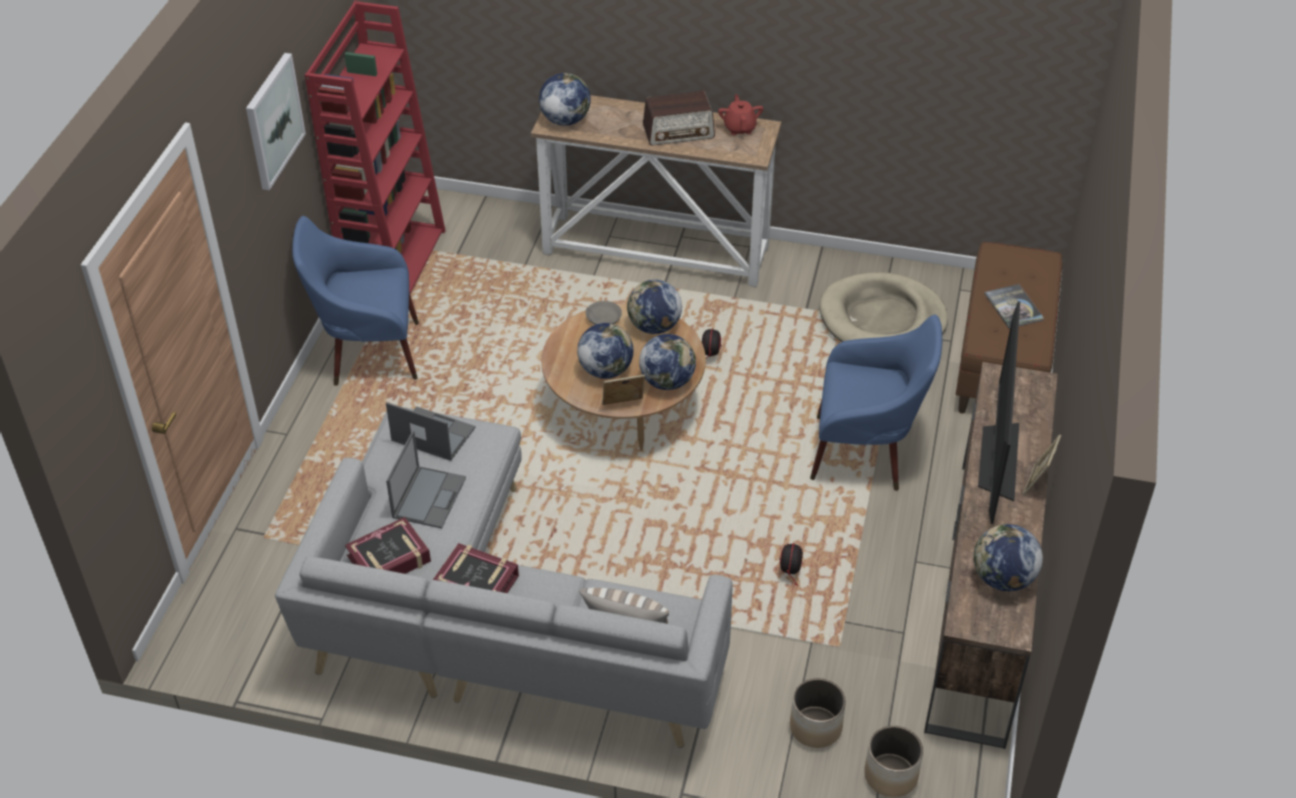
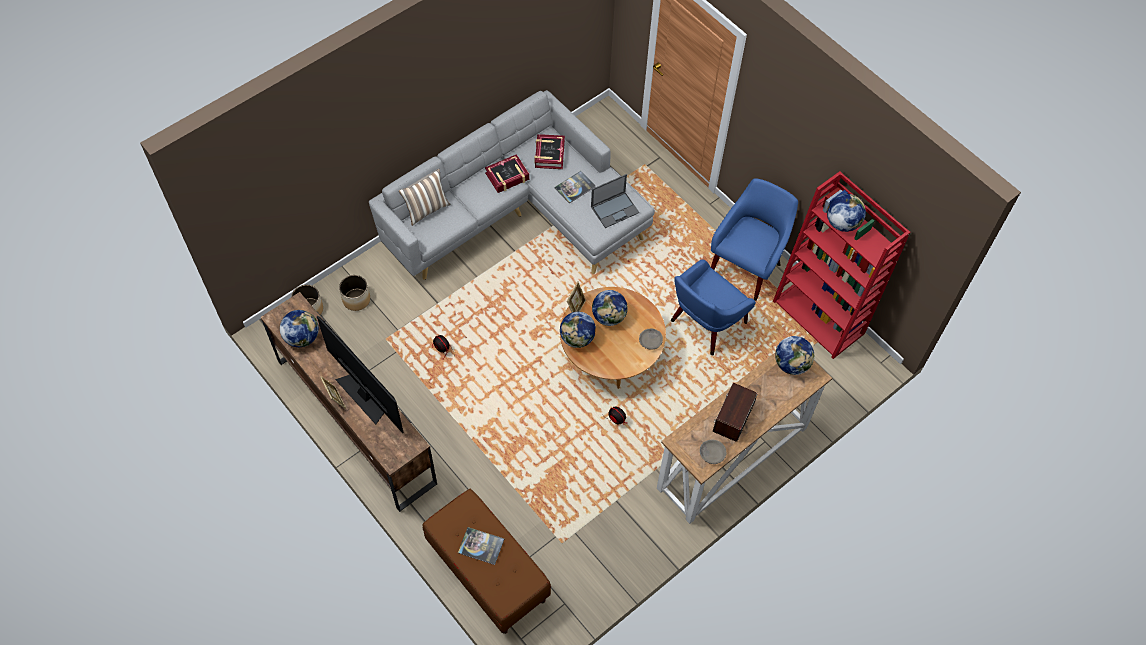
camera: 125 degrees right, 15 degrees up
picture [246,53,306,190] -> none
laptop [386,431,466,529] -> book [555,171,595,204]
globe [627,280,682,334] -> globe moved to [827,194,866,232]
red teapot [718,94,763,135] -> grey bowl [700,440,726,464]
blue armchair [810,315,942,491] -> blue armchair moved to [671,260,756,355]
beige dog bed [820,272,948,342] -> none

